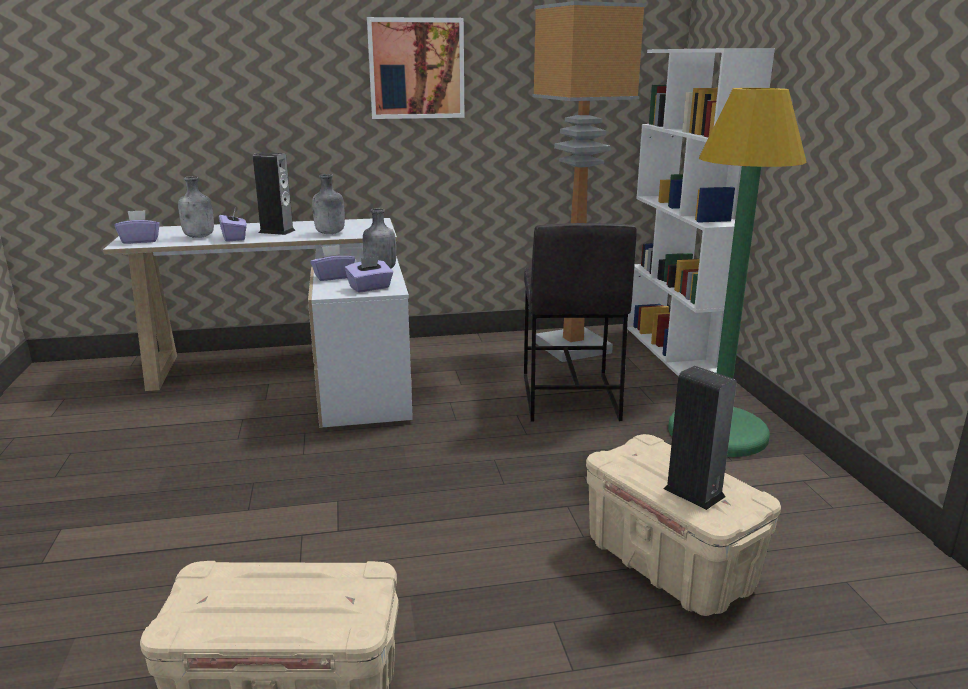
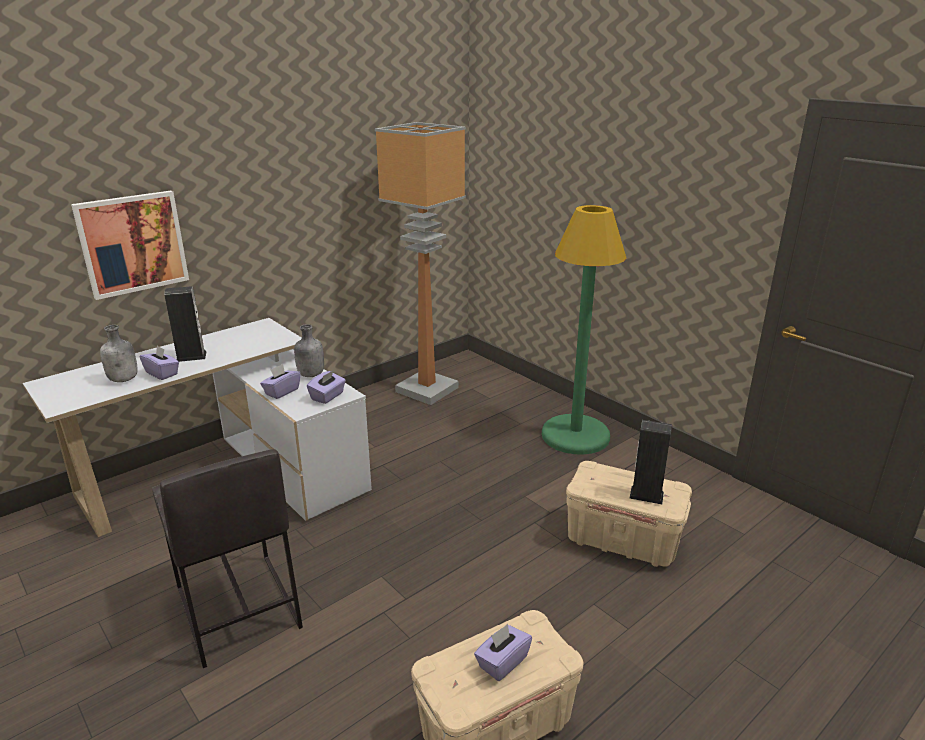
camera: 30 degrees left, 5 degrees up
purple tissue box [115,210,160,244] -> purple tissue box moved to [474,624,532,681]
grey bottle [312,174,345,234] -> none
picture [367,17,464,119] -> picture moved to [71,191,189,300]
grey stool [524,223,637,422] -> grey stool moved to [152,449,303,668]
white bookcase [627,48,775,377] -> none

